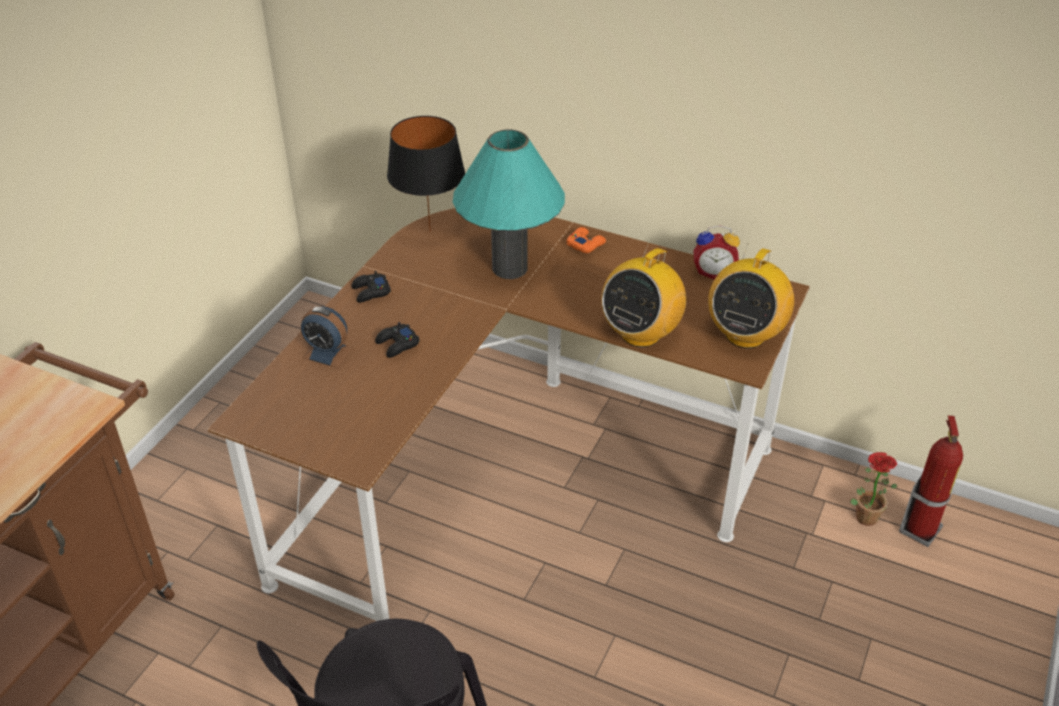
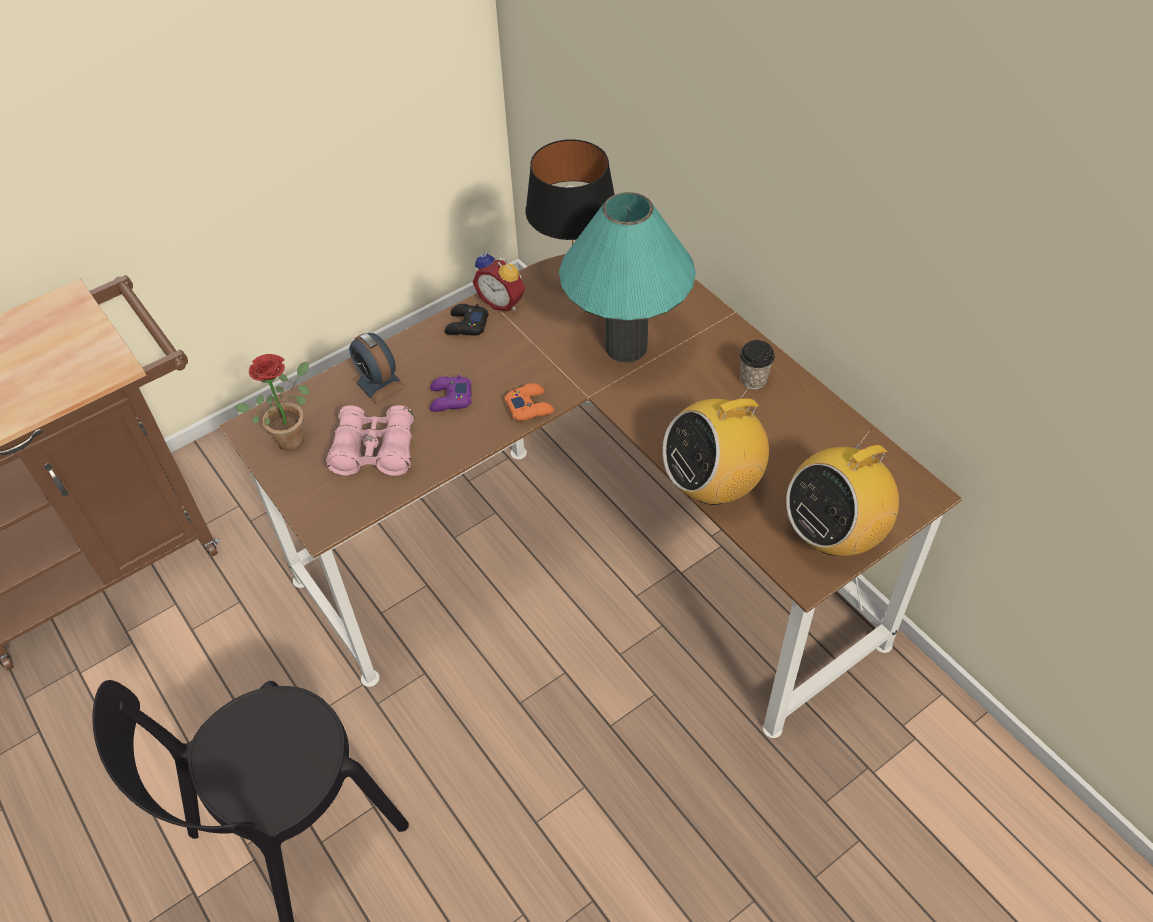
camera: 30 degrees right, 10 degrees up
black game controller [375,322,420,358] -> purple game controller [430,375,472,412]
orange game controller [566,227,606,253] -> orange game controller moved to [504,383,554,421]
alarm clock [694,225,740,280] -> alarm clock moved to [473,251,525,311]
potted plant [850,452,898,526] -> potted plant moved to [234,354,309,451]
fire extinguisher [899,415,963,547] -> none
none -> pink binoculars [326,405,415,476]
none -> cup [740,340,775,390]

